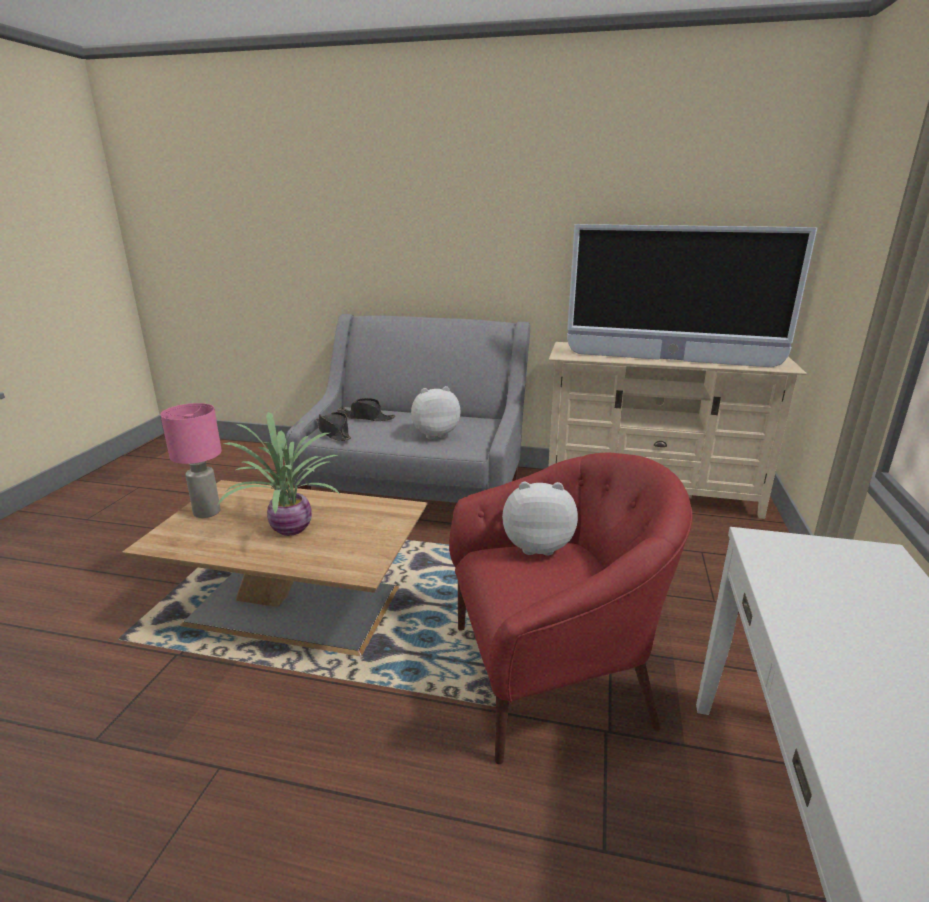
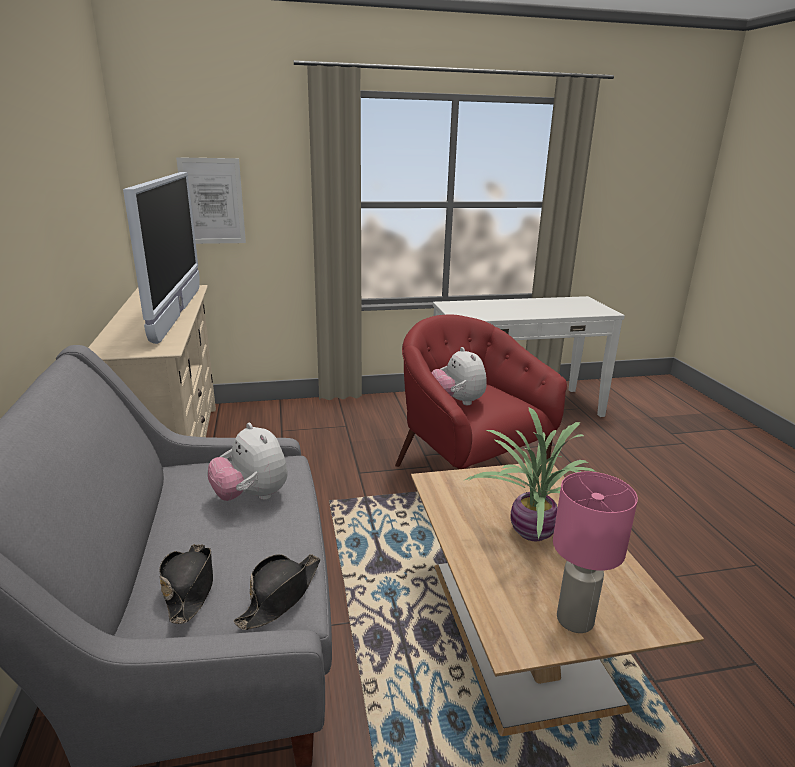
camera: 115 degrees left, 0 degrees up
none -> picture [176,157,246,244]

